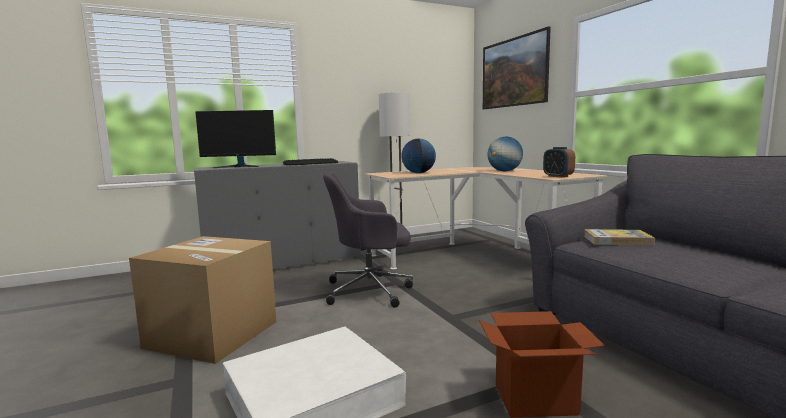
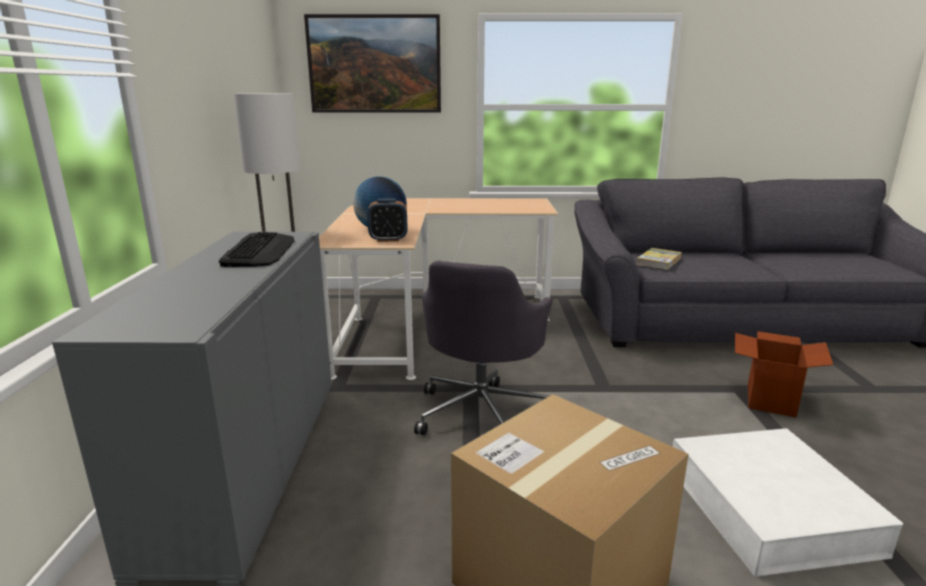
camera: 65 degrees left, 10 degrees up
monitor [195,110,276,168] -> none
globe [487,137,523,171] -> none
alarm clock [543,147,575,178] -> alarm clock moved to [367,198,408,242]

